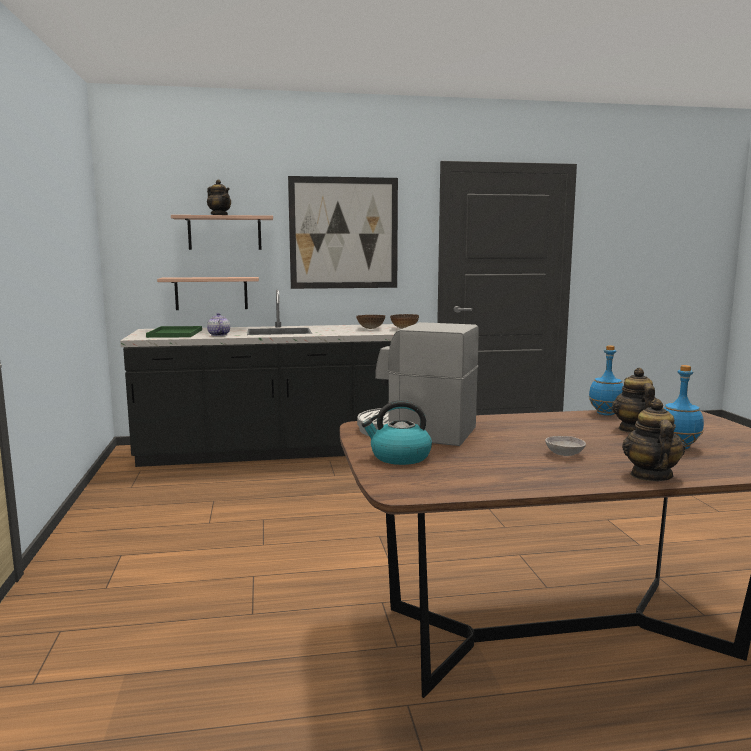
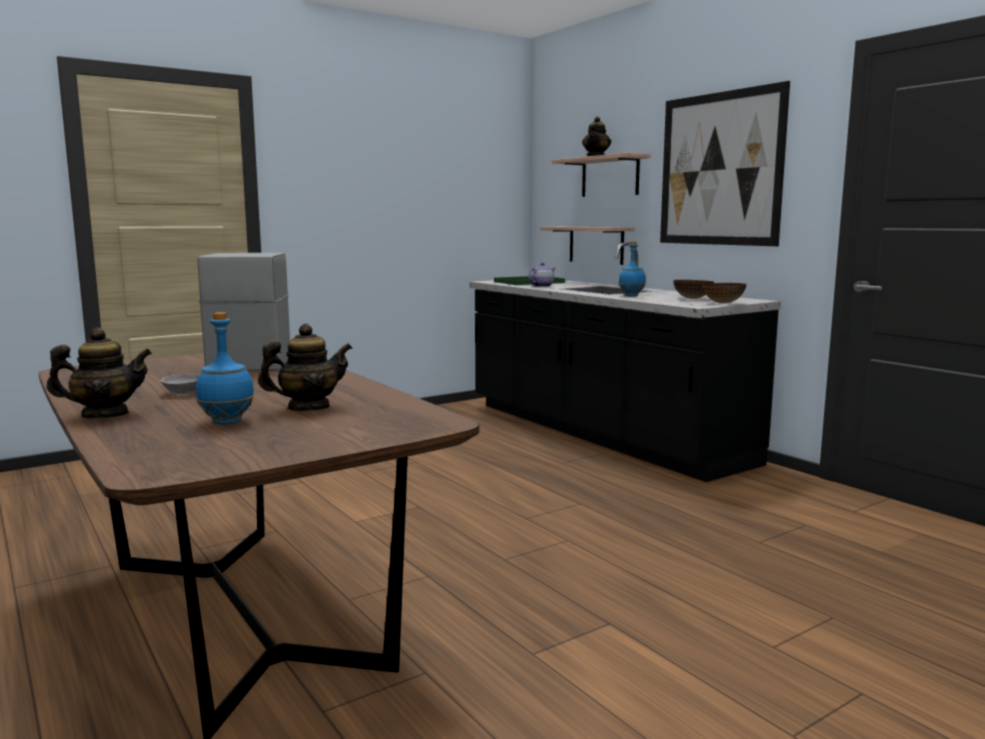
camera: 65 degrees right, 0 degrees up
kettle [362,400,432,465] -> none
blue bottle [589,345,624,416] -> blue bottle moved to [618,241,646,296]

